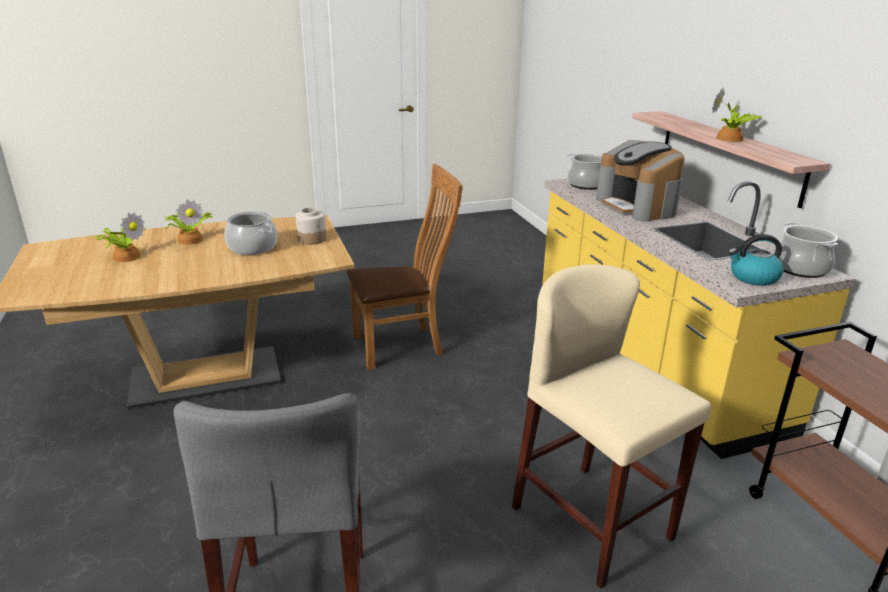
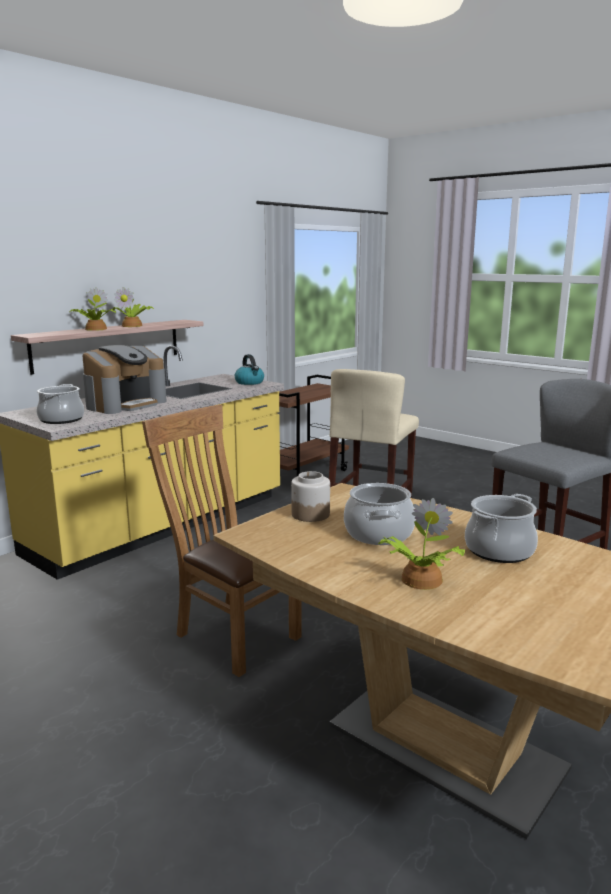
camera: 120 degrees left, 10 degrees down
potted plant [92,212,146,262] -> potted plant moved to [70,287,116,331]
cooking pot [774,222,838,278] -> cooking pot moved to [465,494,538,563]

